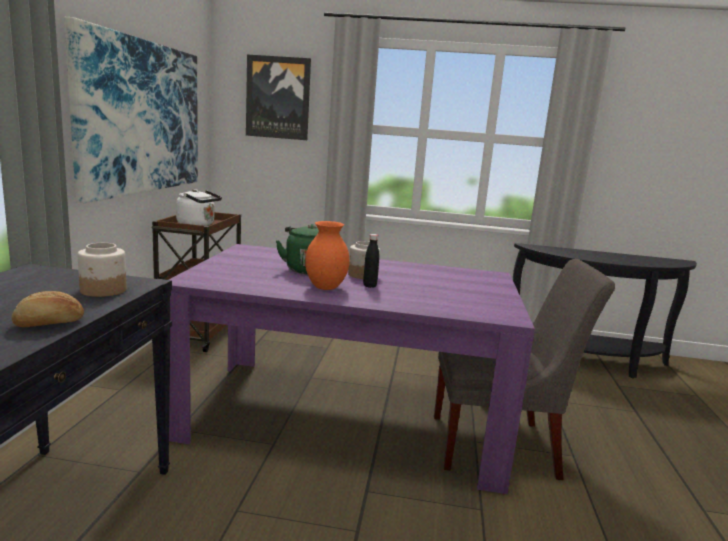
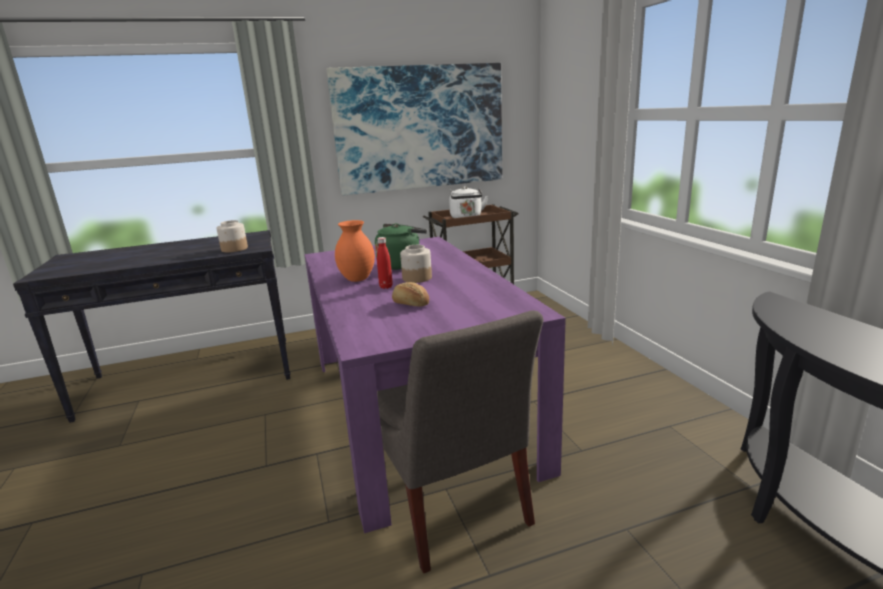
camera: 65 degrees right, 5 degrees up
bread [12,291,84,327] -> bread moved to [392,282,429,307]
picture [246,54,311,140] -> none
black bottle [363,234,379,288] -> red bottle [377,237,393,289]

